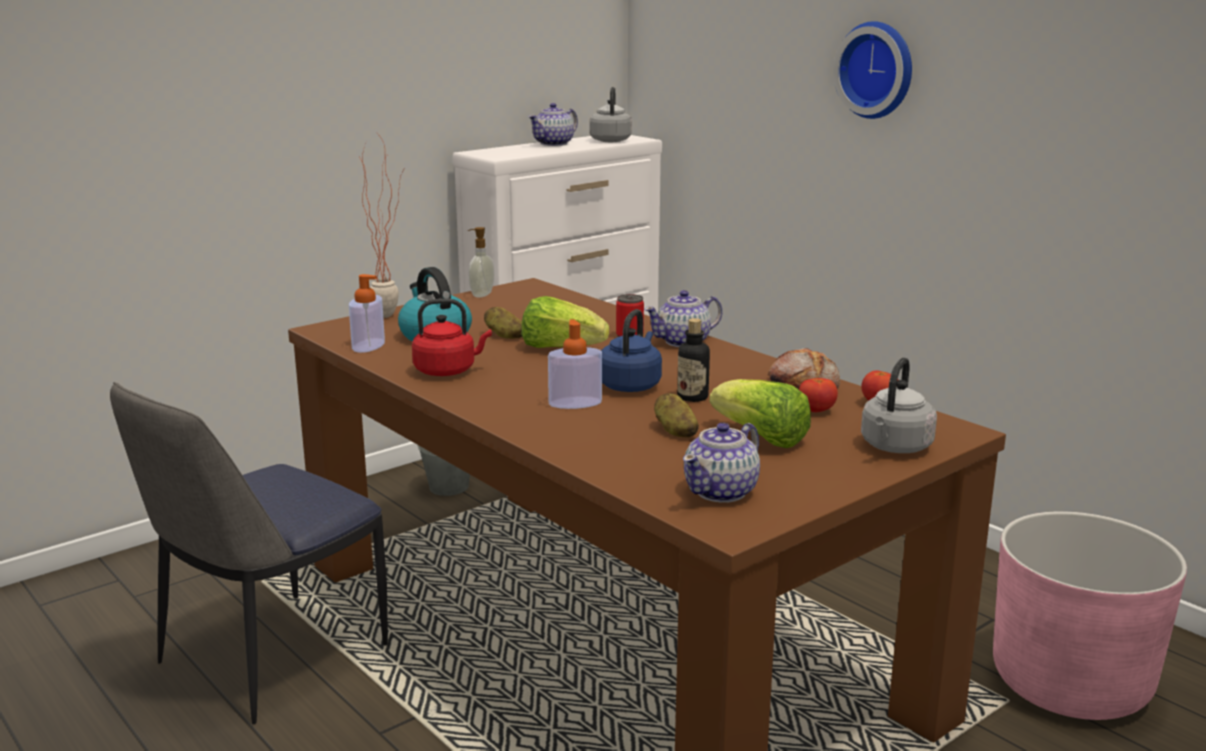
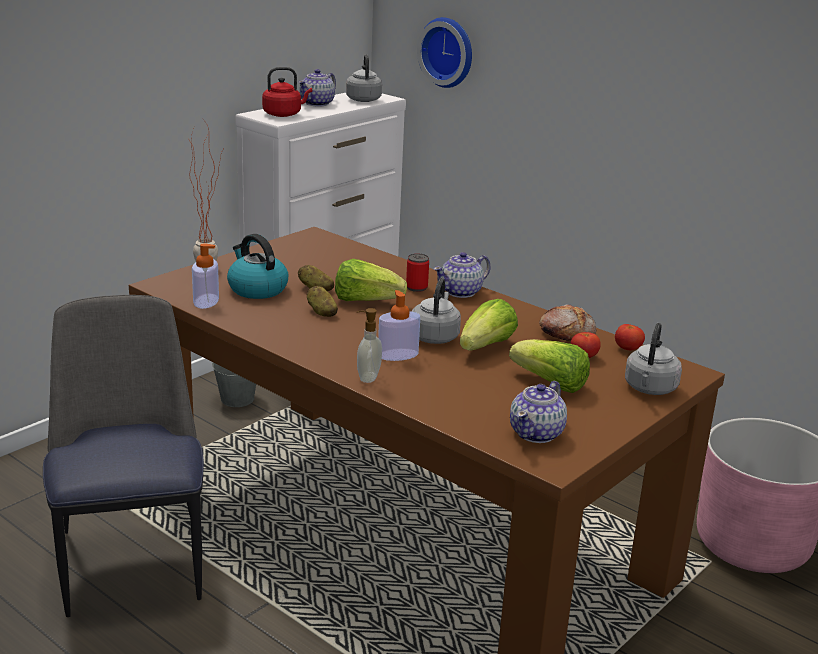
camera: 10 degrees left, 5 degrees up
chair [110,382,388,724] -> chair turned 135 degrees clockwise [43,295,204,617]
red kettle [412,299,492,376] -> red kettle moved to [262,67,312,117]
soap dispenser [468,227,494,298] -> soap dispenser moved to [357,308,382,383]
blue kettle [601,309,662,392] -> grey kettle [412,278,461,344]
potato [654,393,699,438] -> potato moved to [307,286,338,317]
bottle [677,318,710,402] -> lettuce [460,299,518,351]
wall clock [833,21,912,119] -> wall clock moved to [417,17,472,88]

